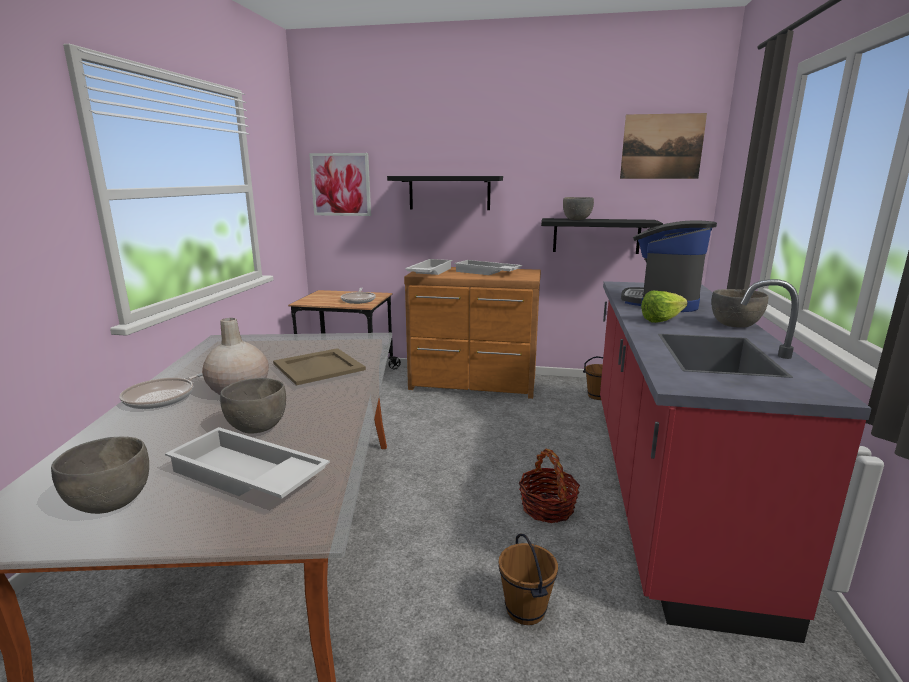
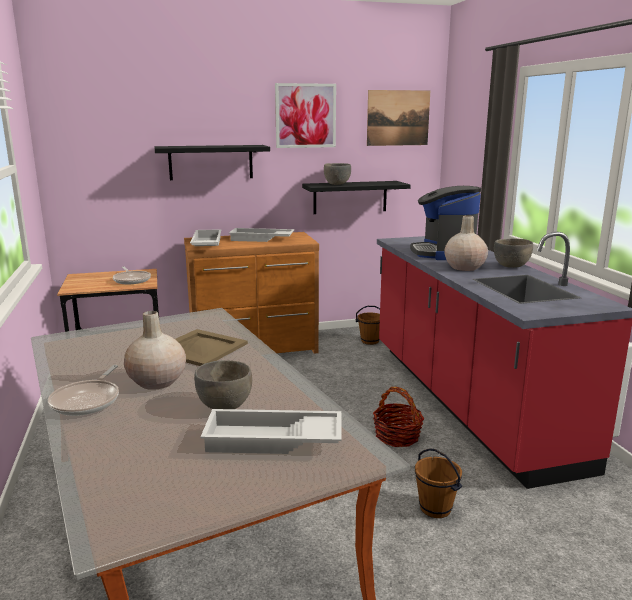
camera: 25 degrees left, 0 degrees up
grey bowl [51,436,149,514] -> none
picture [309,153,371,216] -> picture moved to [275,83,336,148]
lettuce [641,291,688,323] -> beige vase [444,215,488,271]

